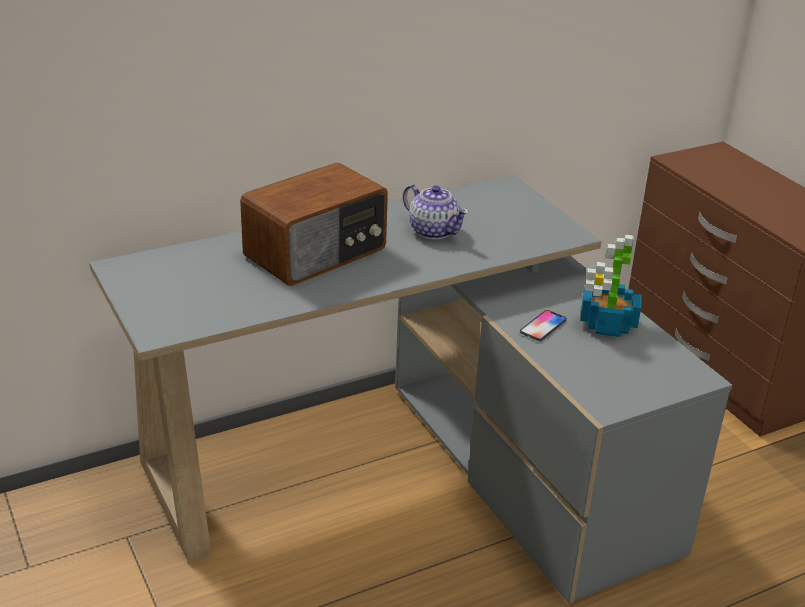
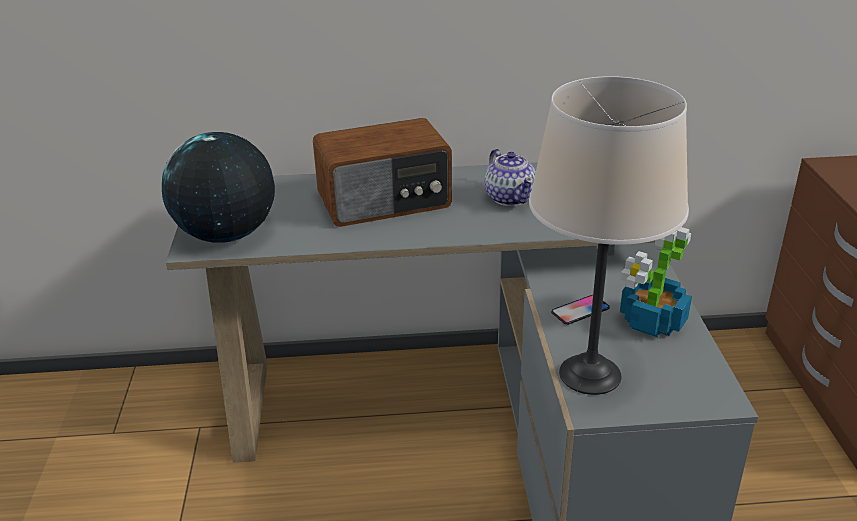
camera: 25 degrees right, 0 degrees up
none -> globe [162,132,275,243]
none -> beige table lamp [529,76,689,395]

